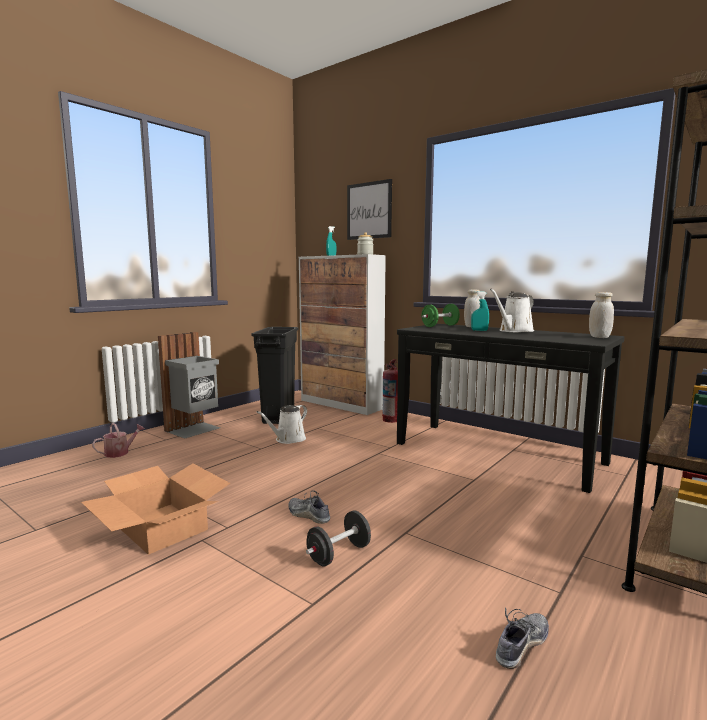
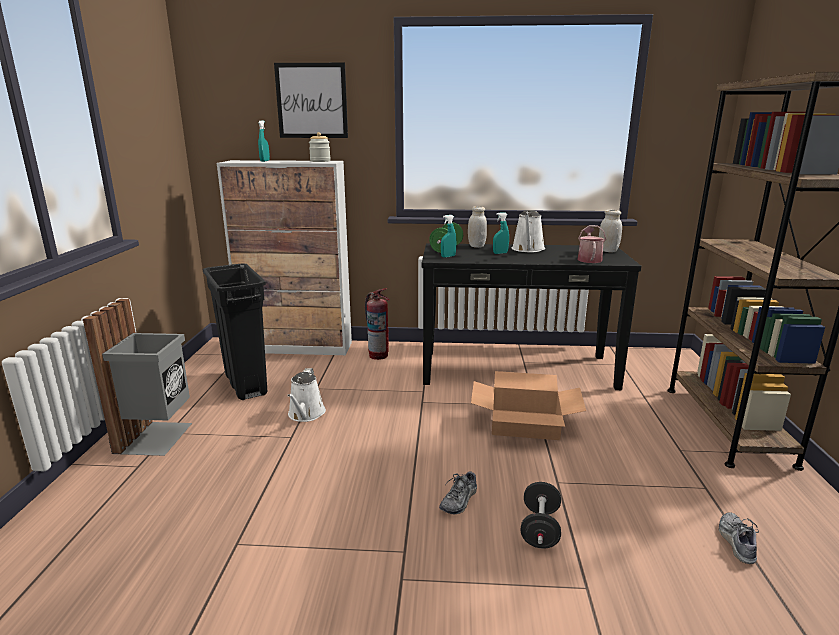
camera: 35 degrees left, 10 degrees up
cardboard box [81,463,230,555] -> cardboard box moved to [471,371,586,440]
watering can [92,423,145,458] -> watering can moved to [577,225,606,263]
shoe [289,490,330,524] -> shoe turned 60 degrees counterclockwise [439,470,477,514]
none -> turquoise spray bottle [441,215,457,258]

